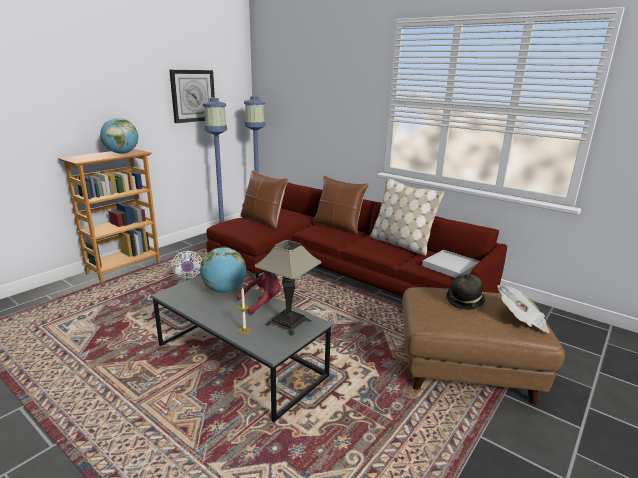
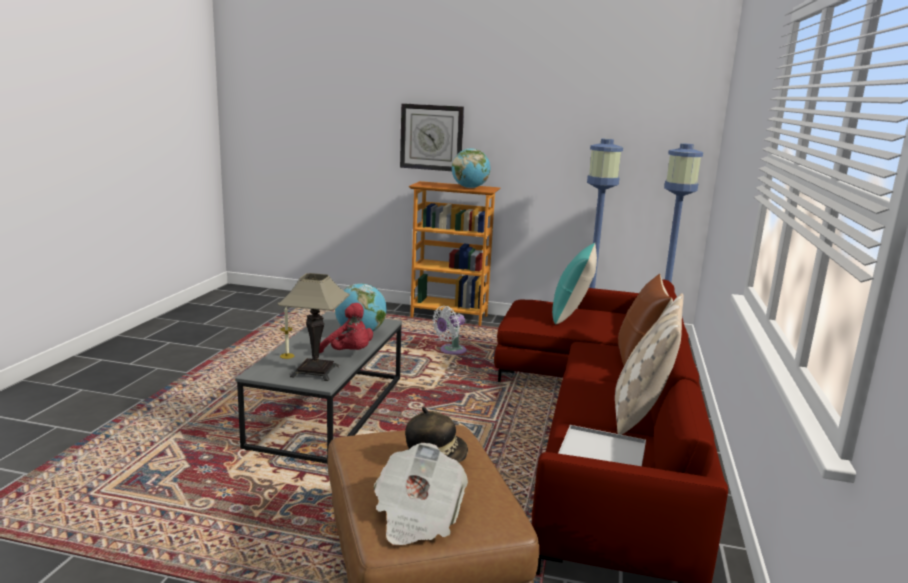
camera: 65 degrees right, 5 degrees down
wall clock [169,70,215,123] -> wall clock moved to [400,103,464,171]
brown pillow [241,170,288,229] -> turquoise pillow [552,243,597,325]

